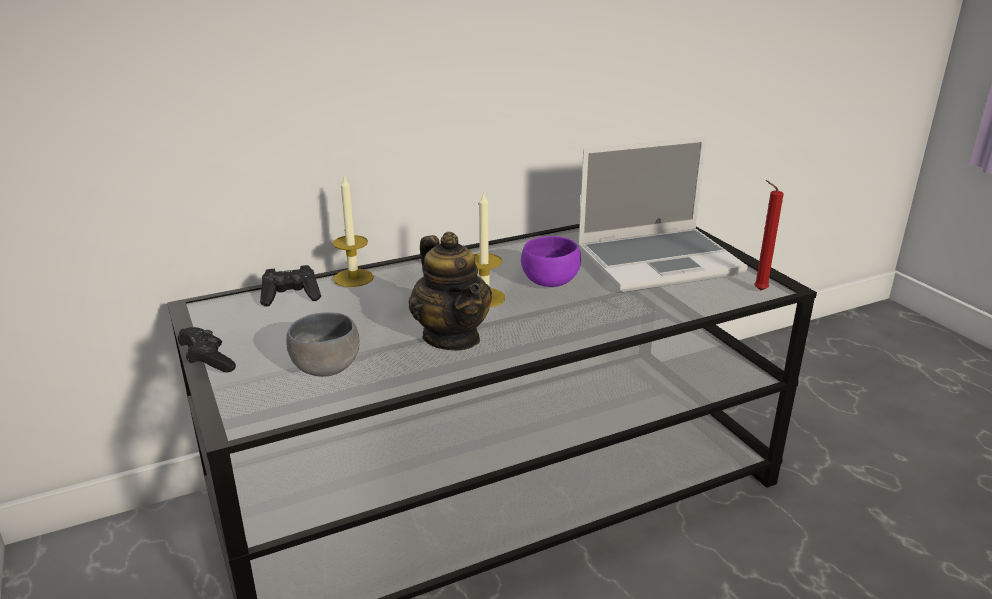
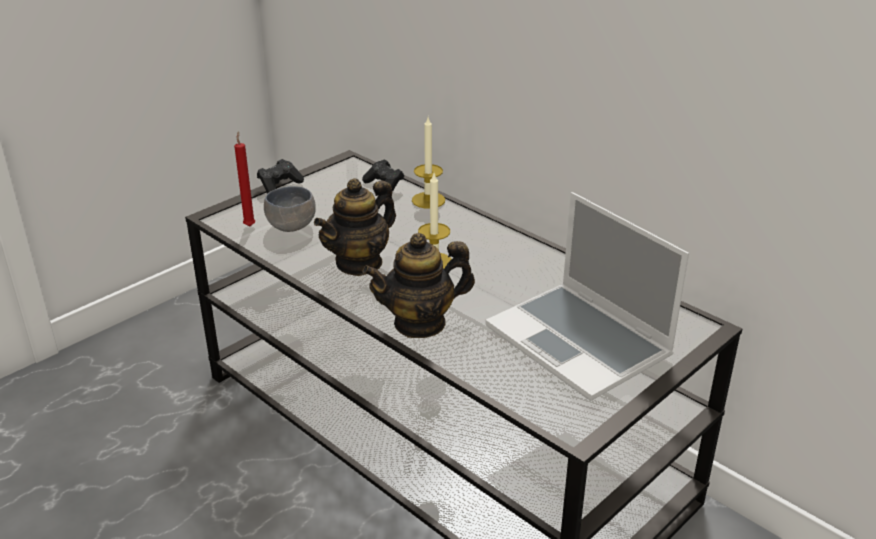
camera: 70 degrees right, 5 degrees up
purple bowl [521,236,581,287] -> none
red candle [754,180,784,291] -> red candle moved to [234,131,256,227]
none -> teapot [362,233,475,338]

